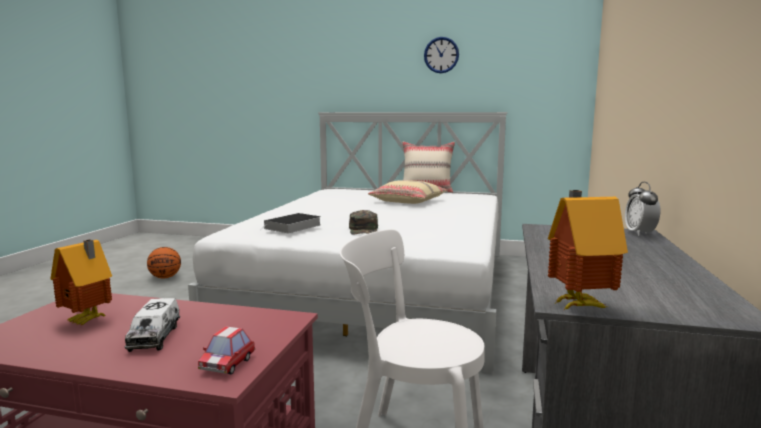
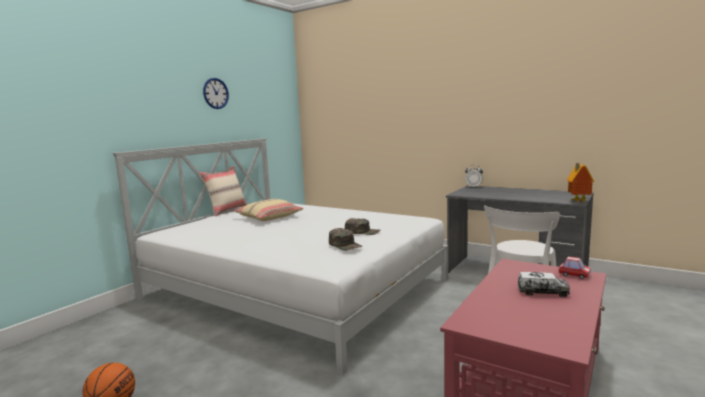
camera: 70 degrees left, 0 degrees up
toy house [50,239,112,326] -> none
book [260,213,321,233] -> green cap [329,228,362,251]

